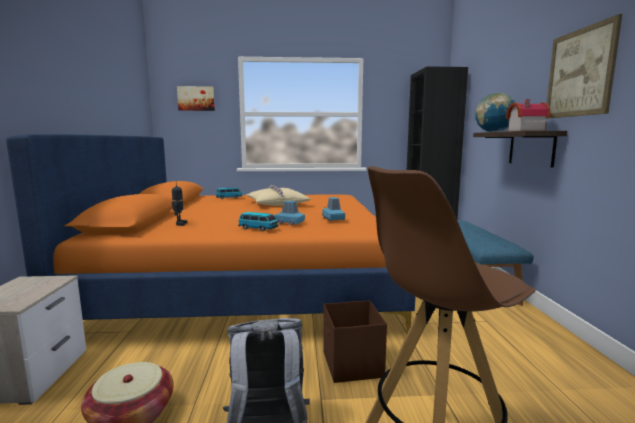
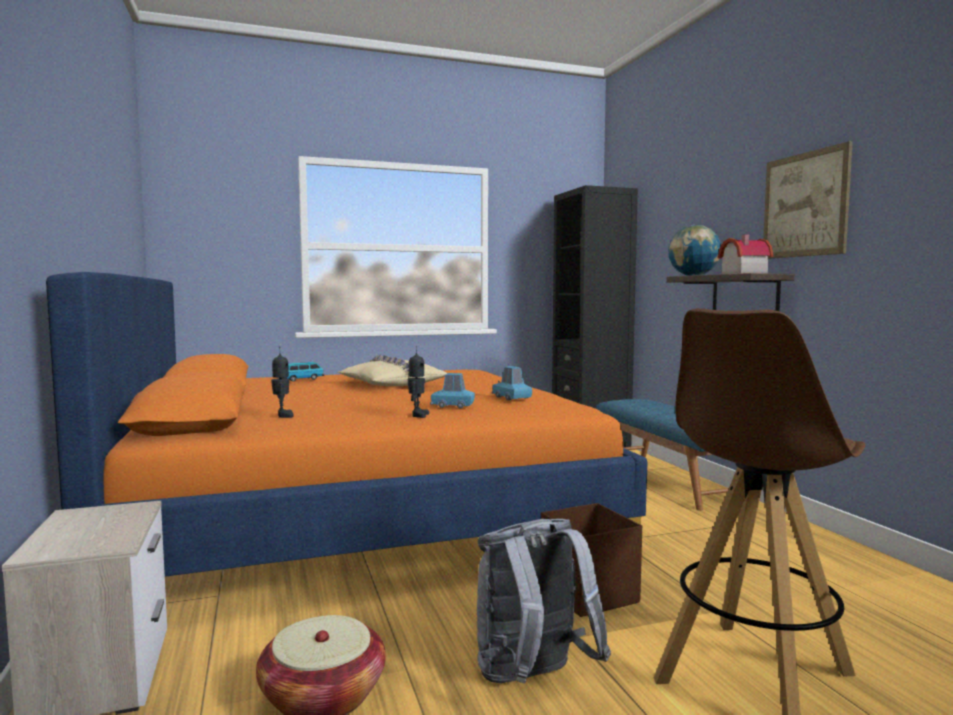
camera: 15 degrees left, 5 degrees down
picture [177,86,215,111] -> none
toy car [238,212,279,231] -> toy robot [408,346,429,418]

